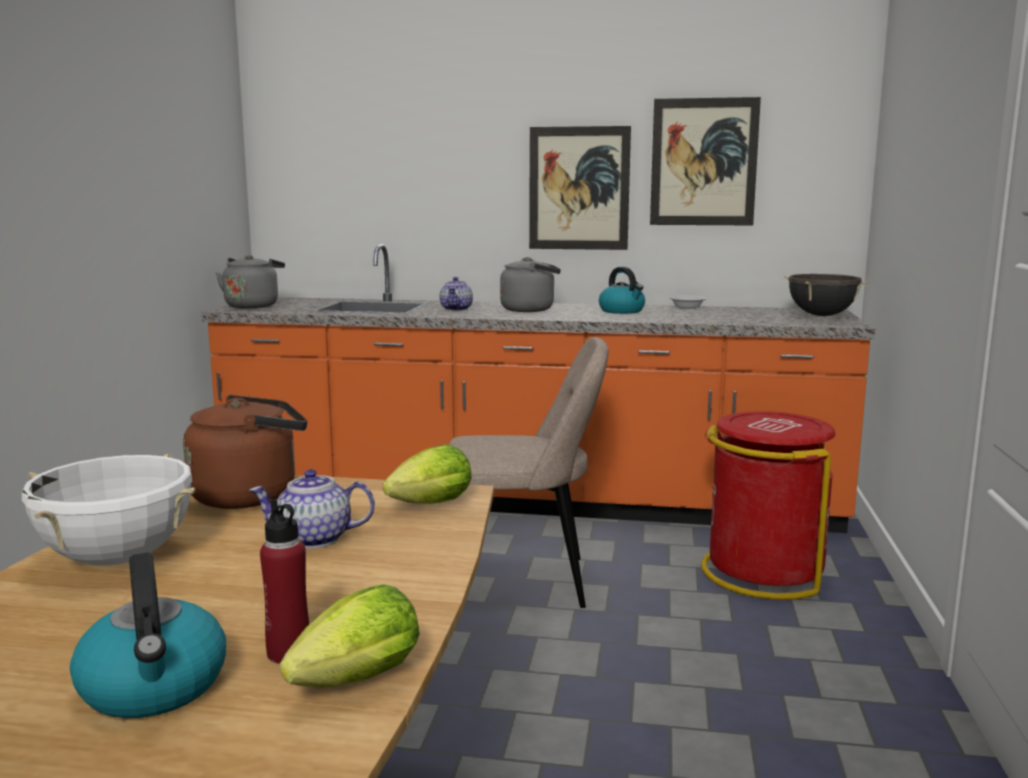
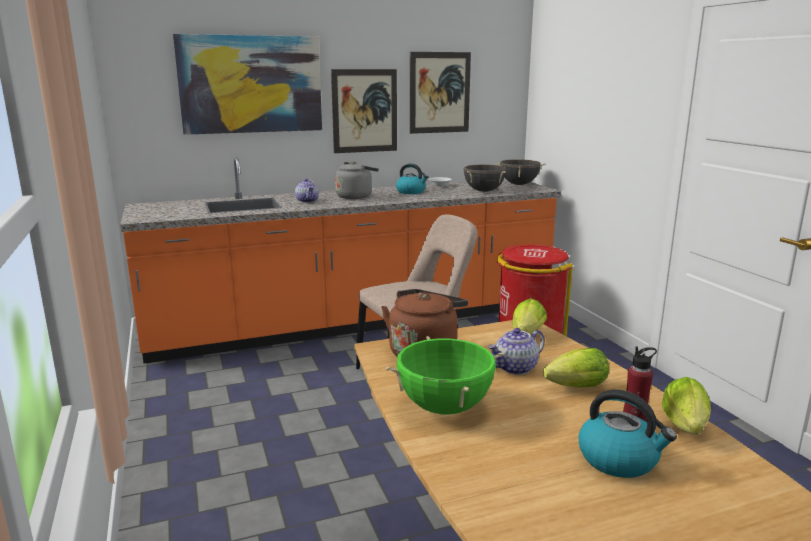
camera: 30 degrees left, 5 degrees up
white cooking pot [22,453,196,566] -> green cooking pot [386,336,503,415]
grey kettle [216,255,285,308] -> none
none -> picture [173,34,322,135]
none -> black cooking pot [464,165,506,192]
none -> lettuce [543,348,609,388]

